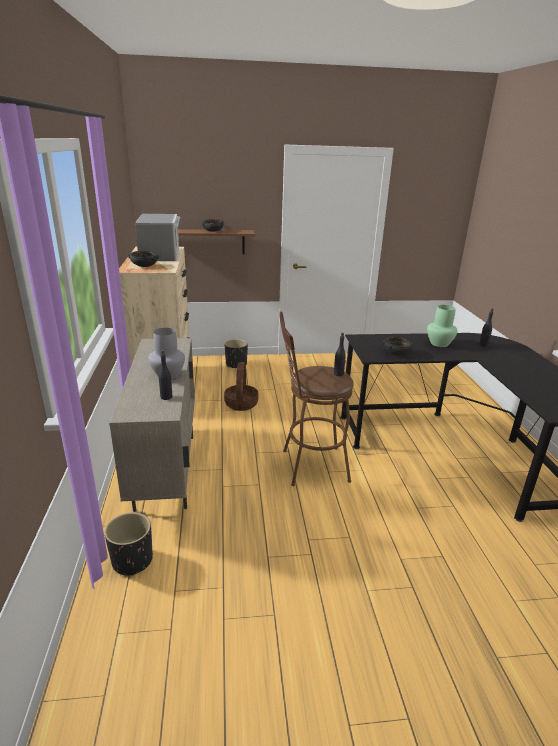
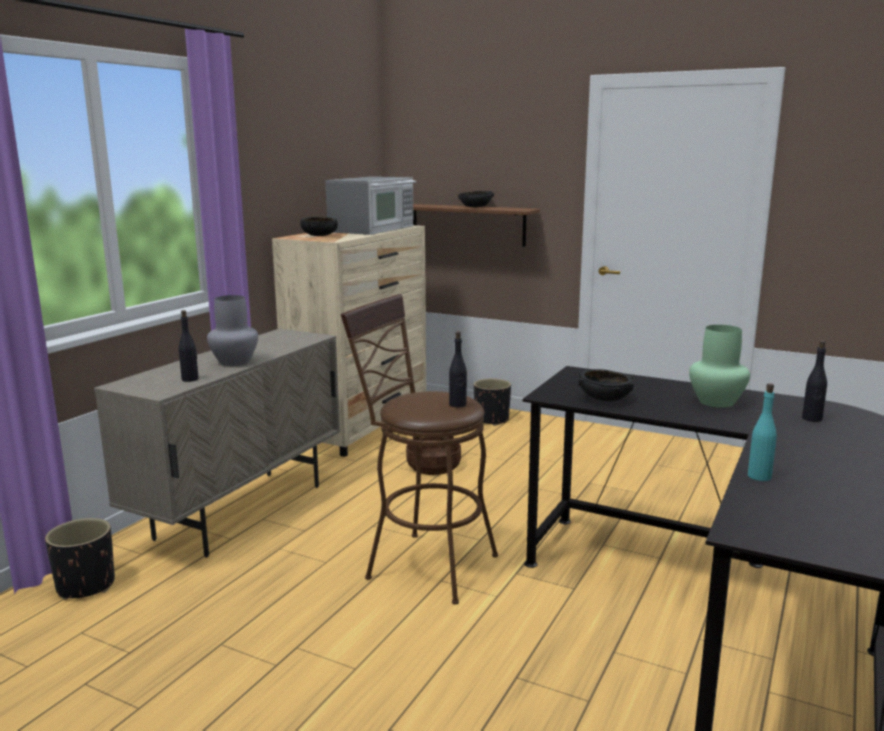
camera: 35 degrees right, 10 degrees down
none -> turquoise bottle [748,383,777,481]

